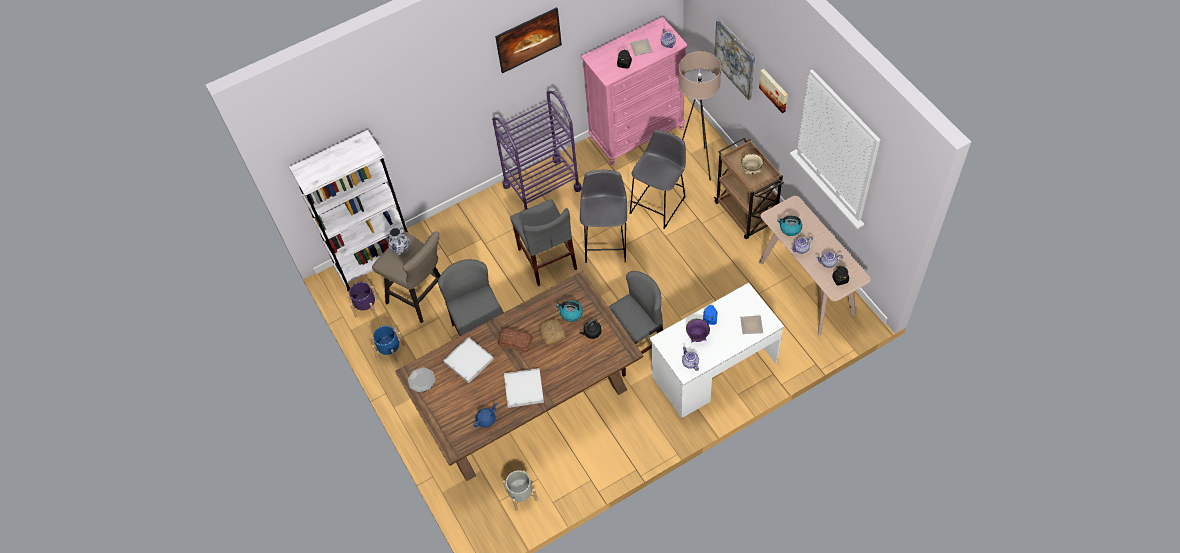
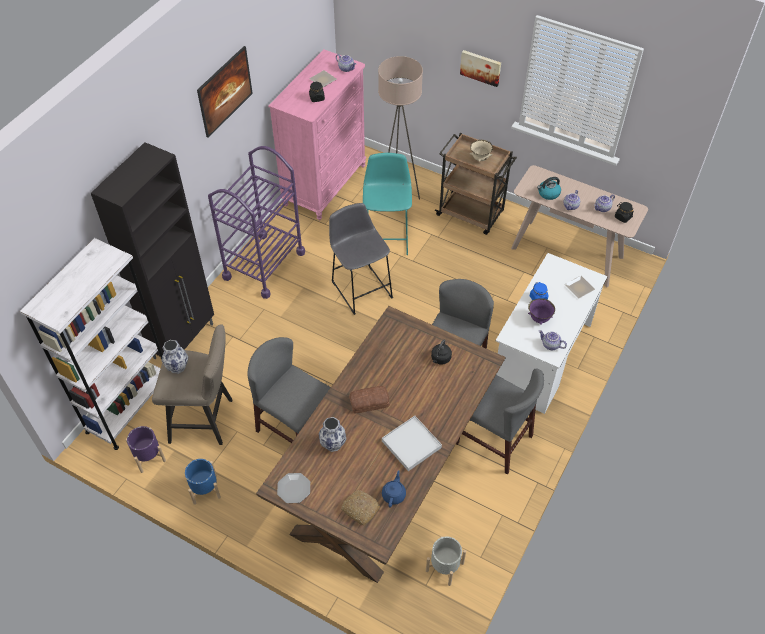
camera: 35 degrees left, 5 degrees down
white tray [443,337,494,383] -> vase [319,417,346,452]
grey chair [510,199,577,286] -> grey chair moved to [456,369,544,475]
bread [538,320,566,345] -> bread moved to [341,490,380,525]
kettle [556,301,583,322] -> none
grey stool [629,130,686,229] -> turquoise stool [363,153,412,255]
picture [714,19,755,100] -> none
none -> black cabinet [91,142,214,359]

